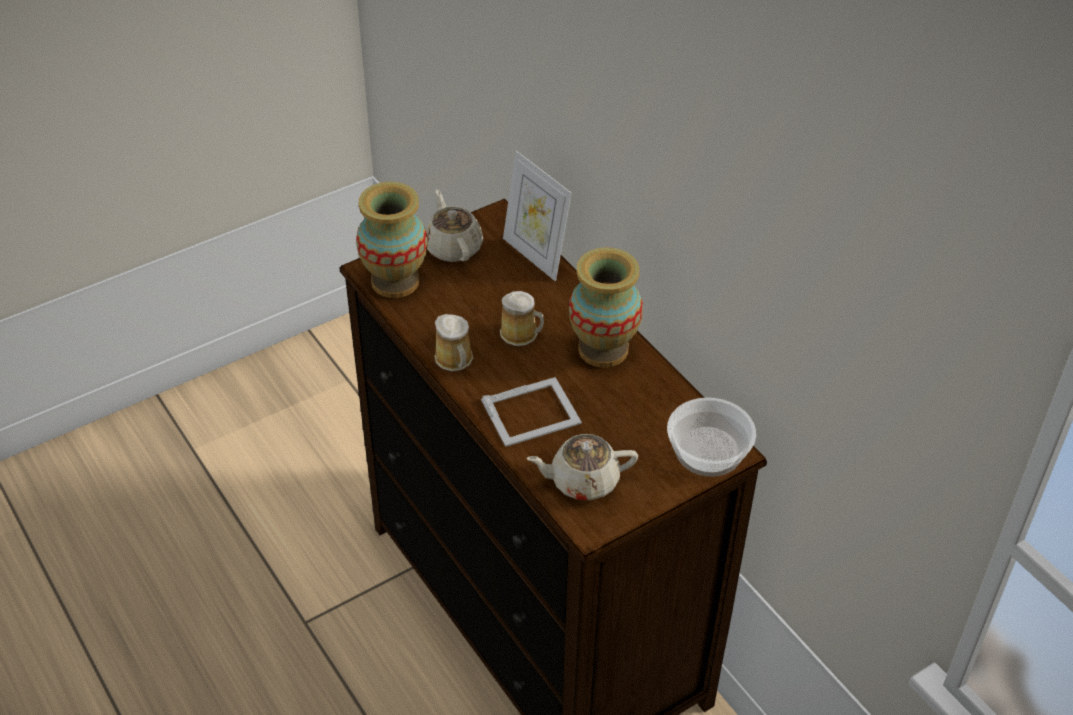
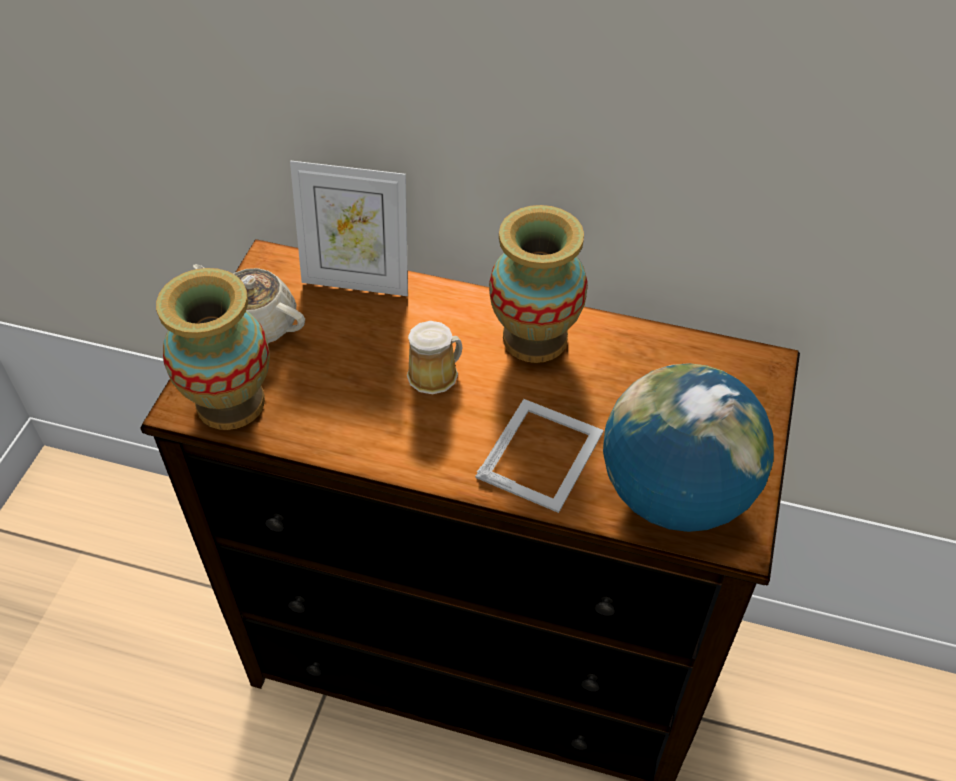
camera: 40 degrees left, 5 degrees up
mug [434,314,473,371] -> none
beige teapot [527,434,638,500] -> globe [603,363,774,532]
bowl [667,397,756,477] -> none

